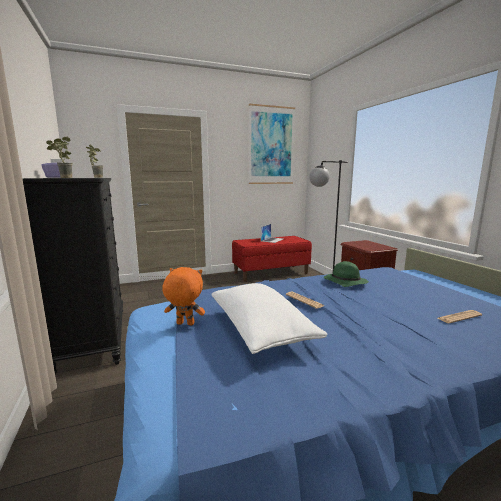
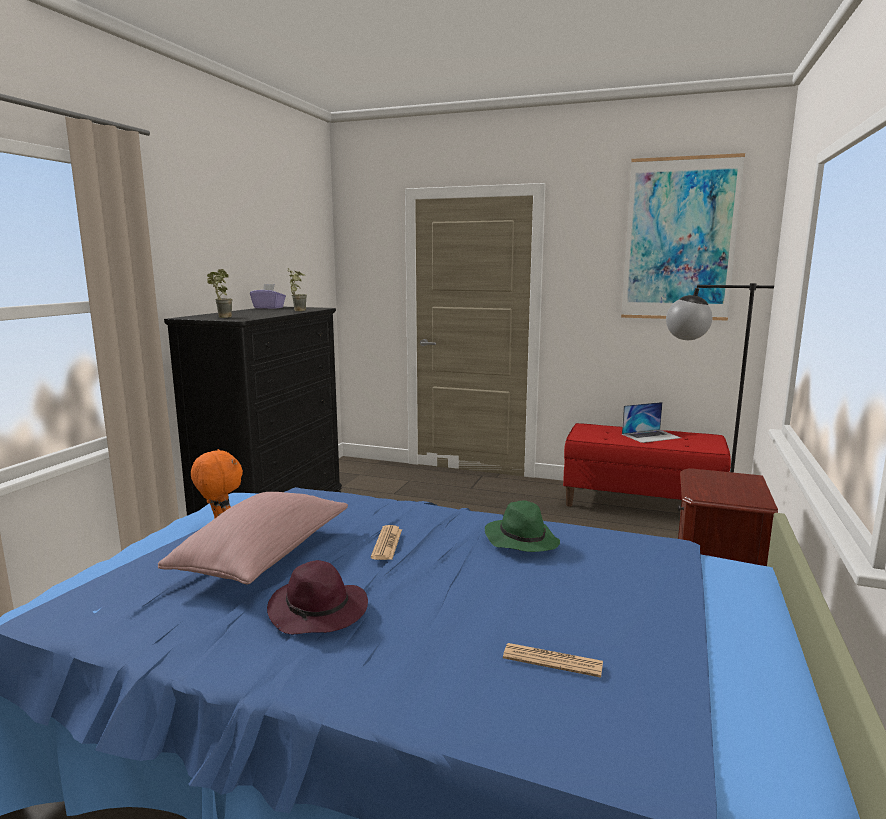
camera: 40 degrees right, 0 degrees up
white pillow [211,283,328,354] -> pink pillow [158,492,348,584]
none -> purple hat [267,560,368,635]

